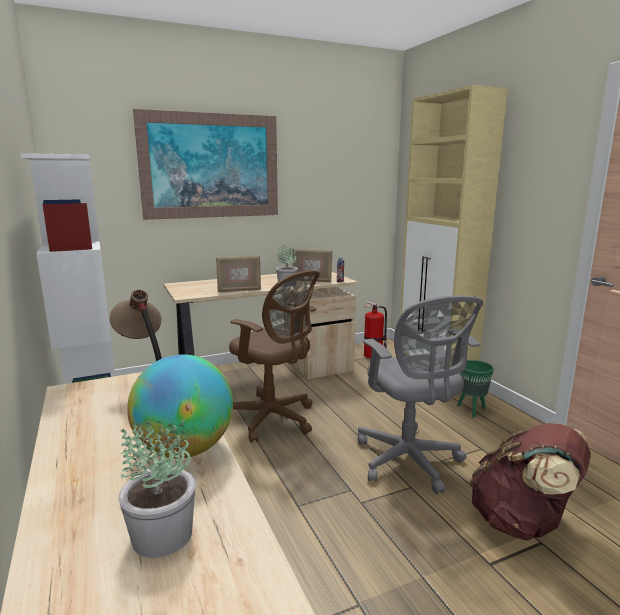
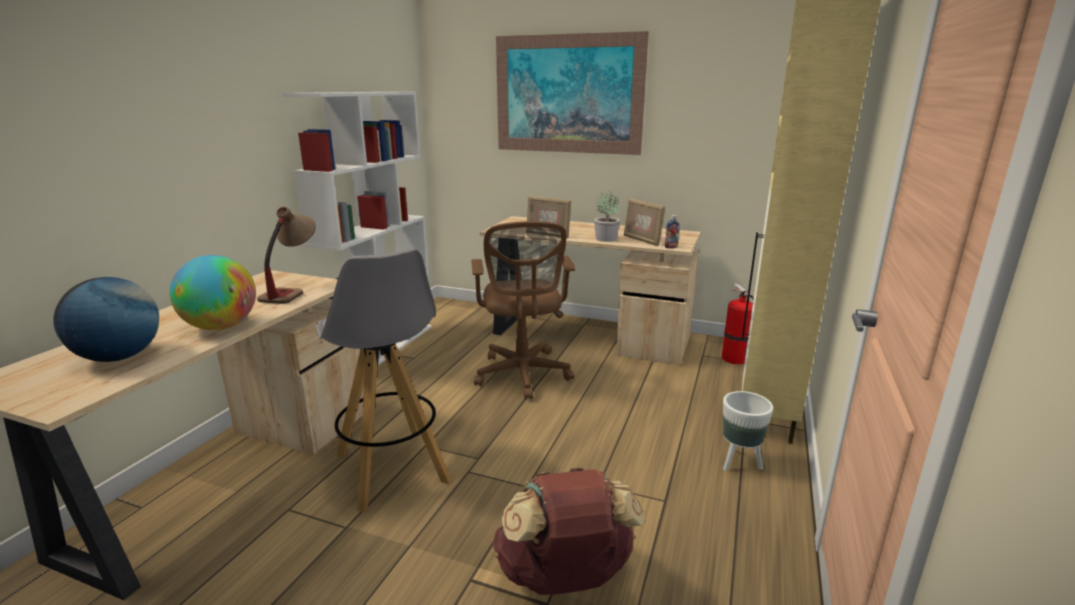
camera: 45 degrees right, 5 degrees up
potted plant [118,418,196,558] -> globe [53,277,159,362]
grey office chair [357,295,483,494] -> none
green planter [457,360,494,418] -> white planter [723,391,773,471]
none -> grey stool [316,249,451,513]

